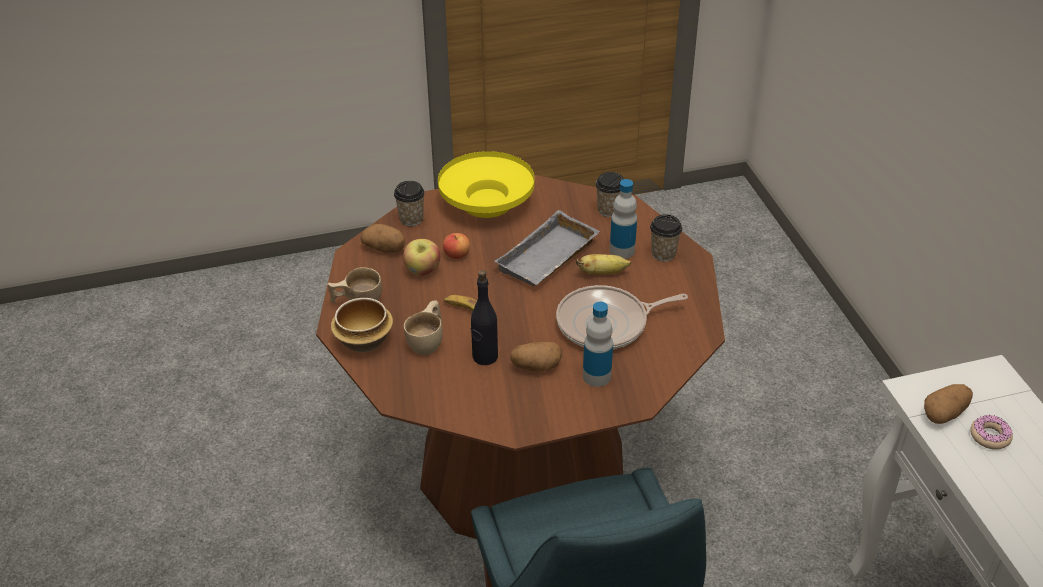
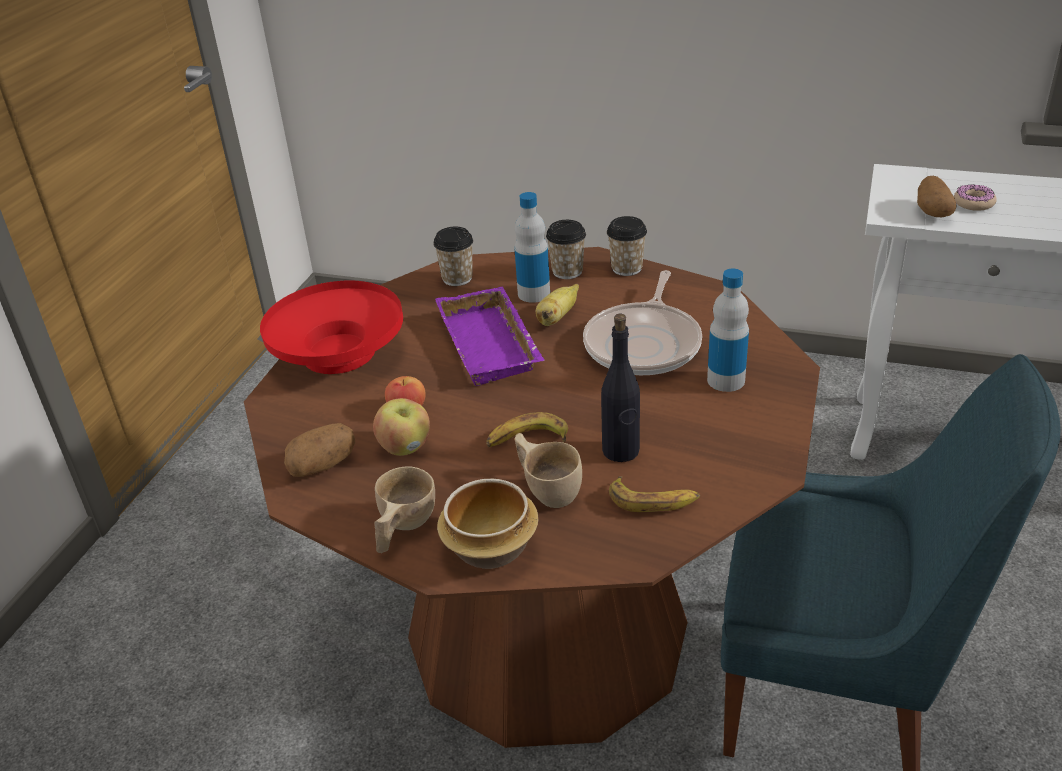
camera: 55 degrees left, 5 degrees down
cup [394,181,425,226] -> cup moved to [607,216,647,276]
yellow bowl [438,151,535,218] -> red bowl [260,281,403,374]
grey tray [494,210,600,286] -> purple tray [435,286,544,386]
potato [510,342,562,372] -> none
none -> banana [609,476,700,512]

